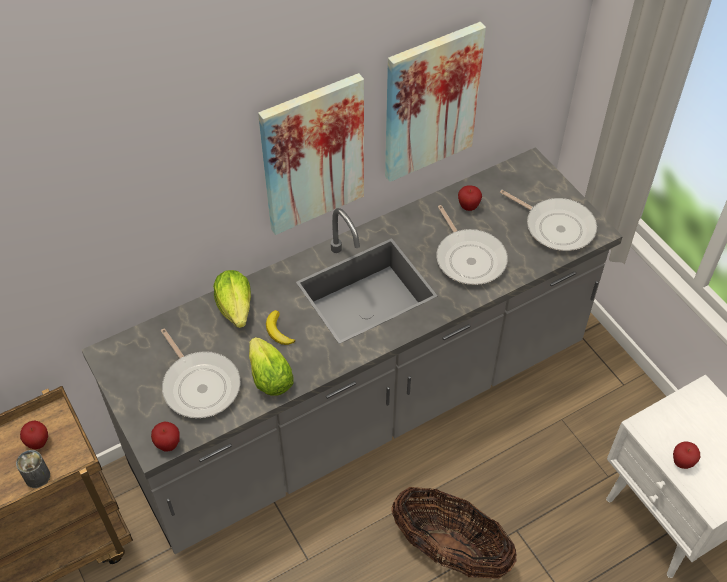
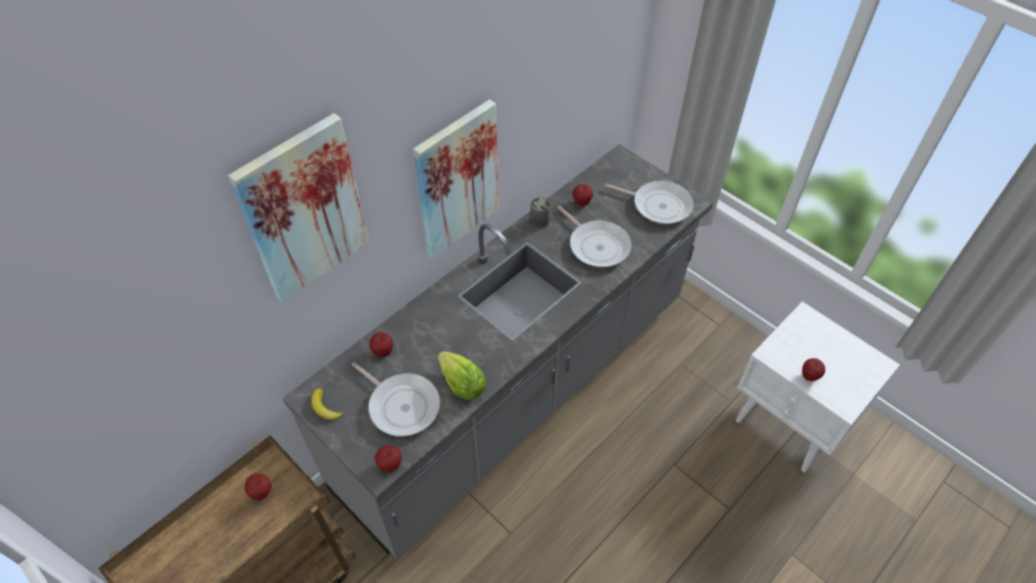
camera: 15 degrees left, 0 degrees up
can [16,450,50,488] -> can moved to [531,197,550,229]
lettuce [213,270,251,328] -> none
banana [266,310,295,345] -> banana moved to [311,388,343,420]
picture [385,22,486,182] -> picture moved to [228,113,369,302]
basket [391,487,516,579] -> none
none -> apple [369,332,393,357]

